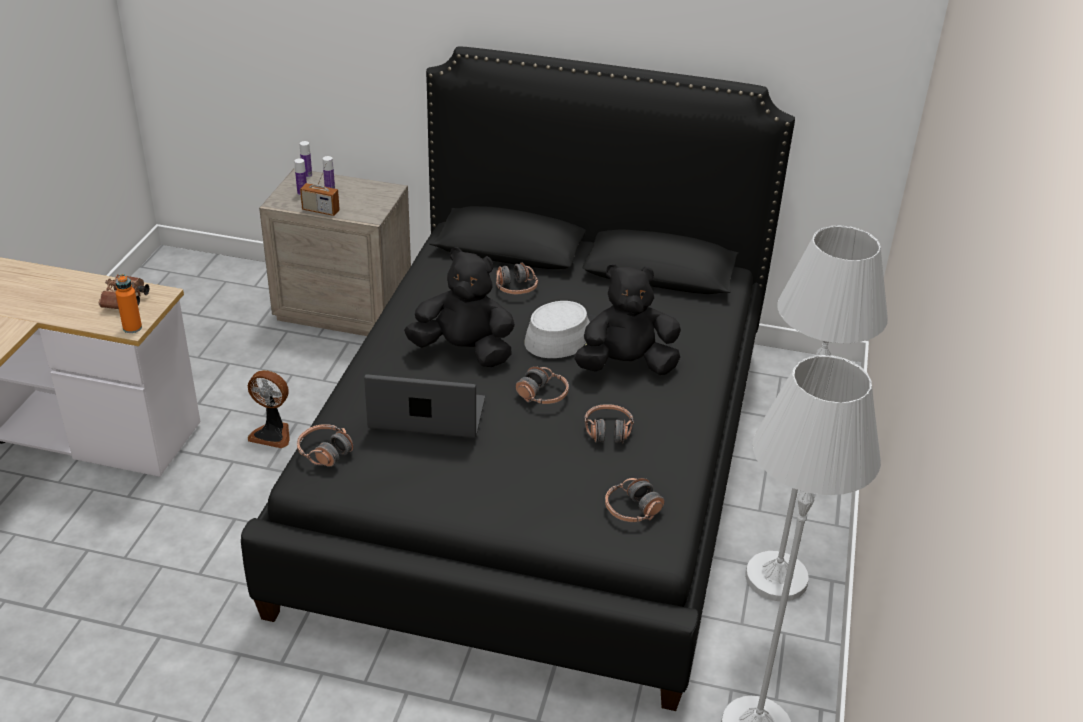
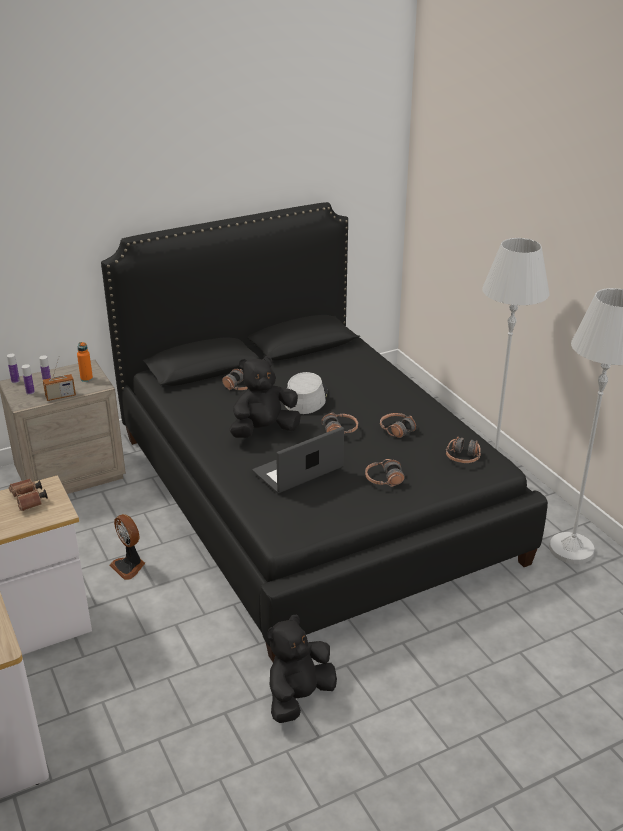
camera: 40 degrees left, 5 degrees down
orange bottle [116,274,142,333] -> orange bottle moved to [77,342,93,382]
fan [247,370,290,448] -> fan turned 75 degrees clockwise [110,514,145,580]
headphones [297,424,354,467] -> headphones moved to [365,459,405,487]
black plush toy [574,264,681,375] -> black plush toy moved to [267,615,337,723]

